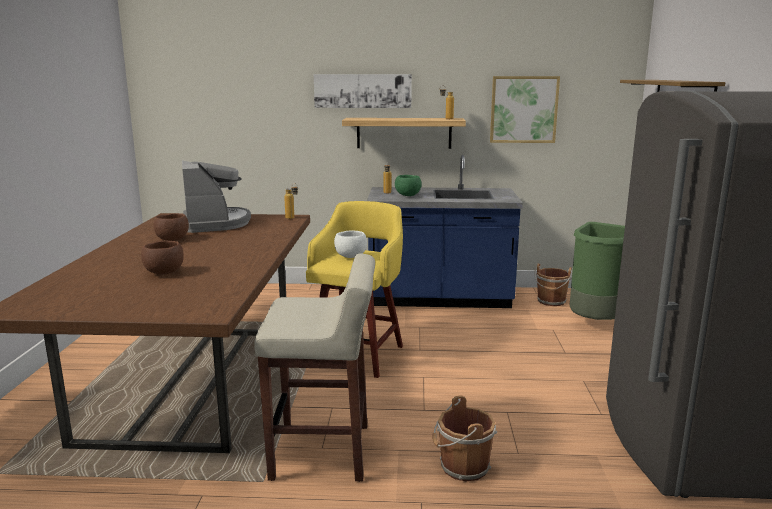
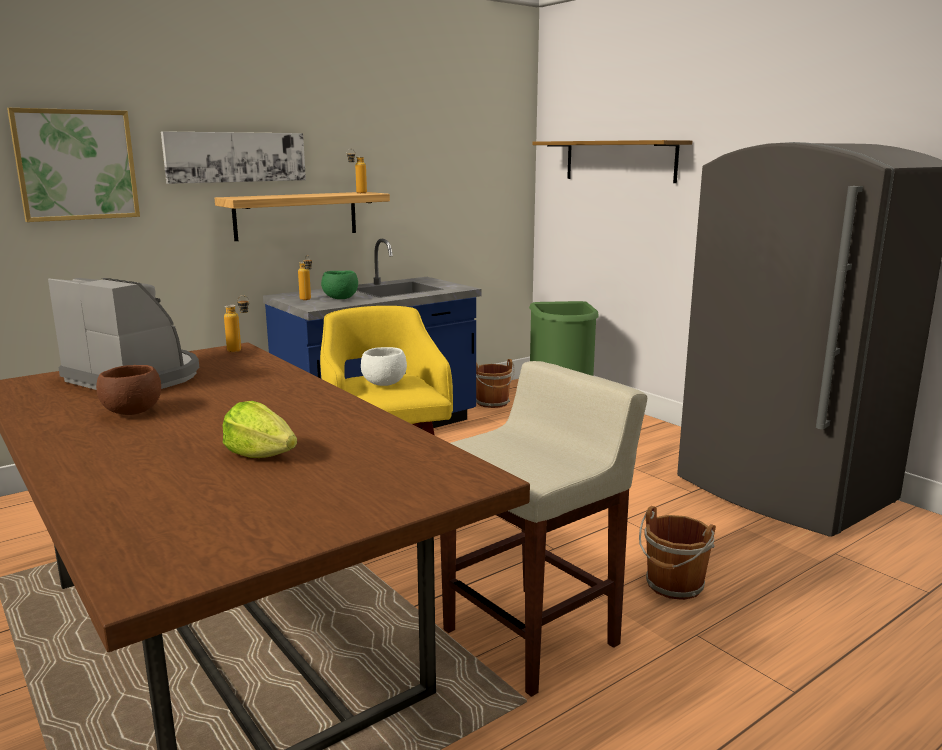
camera: 40 degrees left, 0 degrees up
brown bowl [141,241,184,275] -> lettuce [222,401,297,458]
picture [490,76,560,143] -> picture moved to [7,108,140,222]

